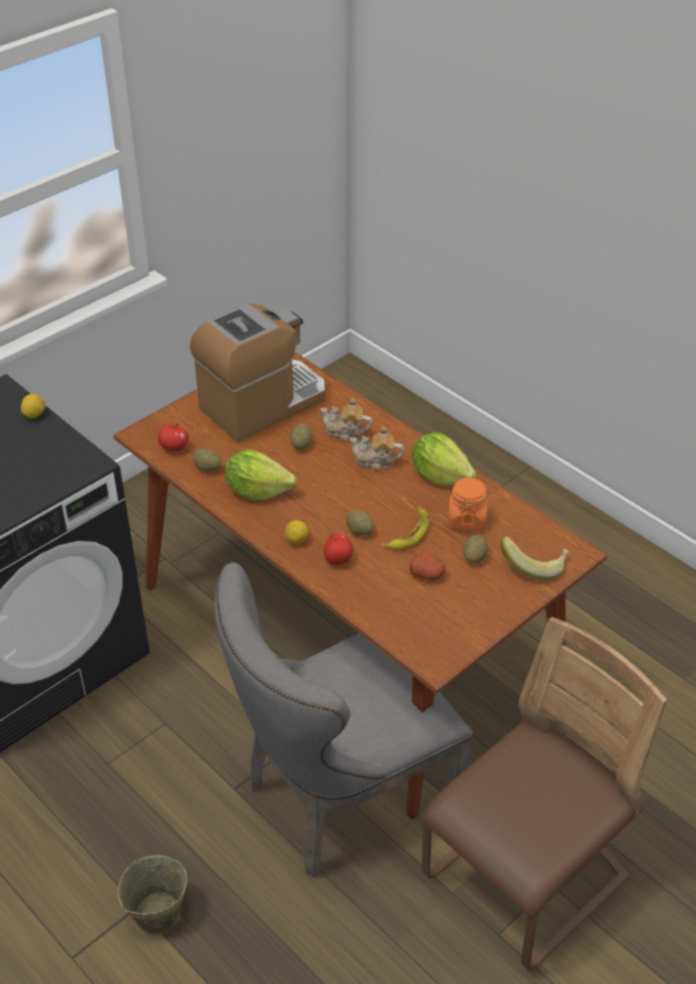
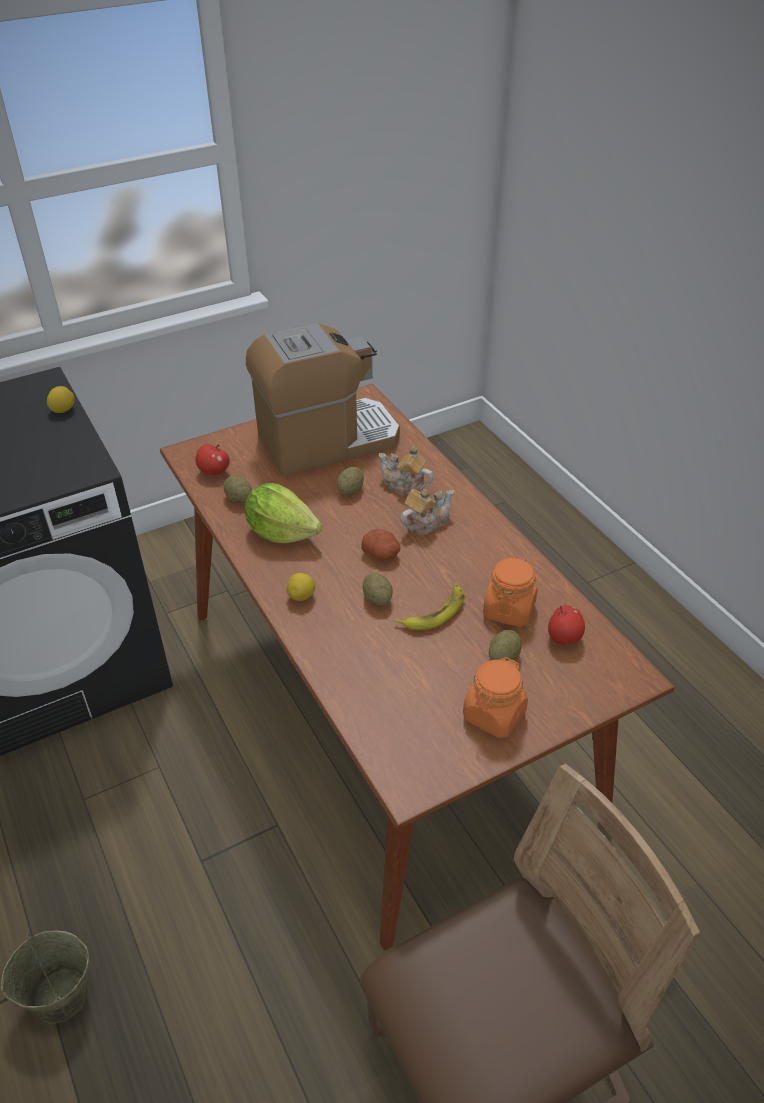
camera: 15 degrees right, 0 degrees up
grey chair [214,562,473,878] -> none
apple [324,533,353,565] -> apple moved to [548,605,585,645]
teapot [350,426,404,471] -> teapot turned 120 degrees clockwise [400,489,454,535]
potato [409,553,446,580] -> potato moved to [361,529,400,561]
lettuce [412,432,477,485] -> none
banana [500,537,570,580] -> none
none -> orange jar [463,657,528,738]

